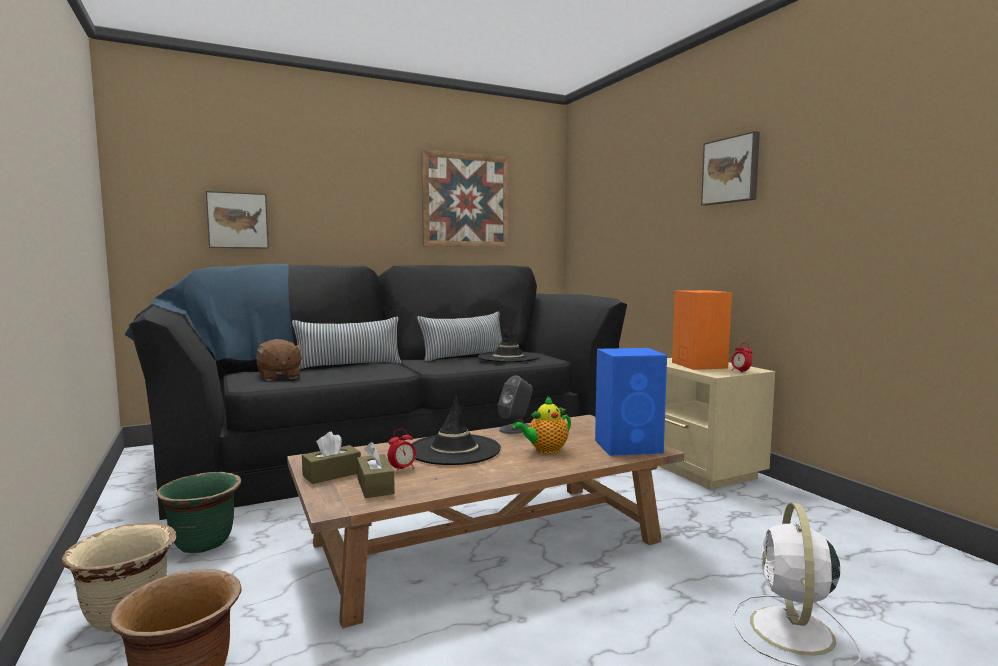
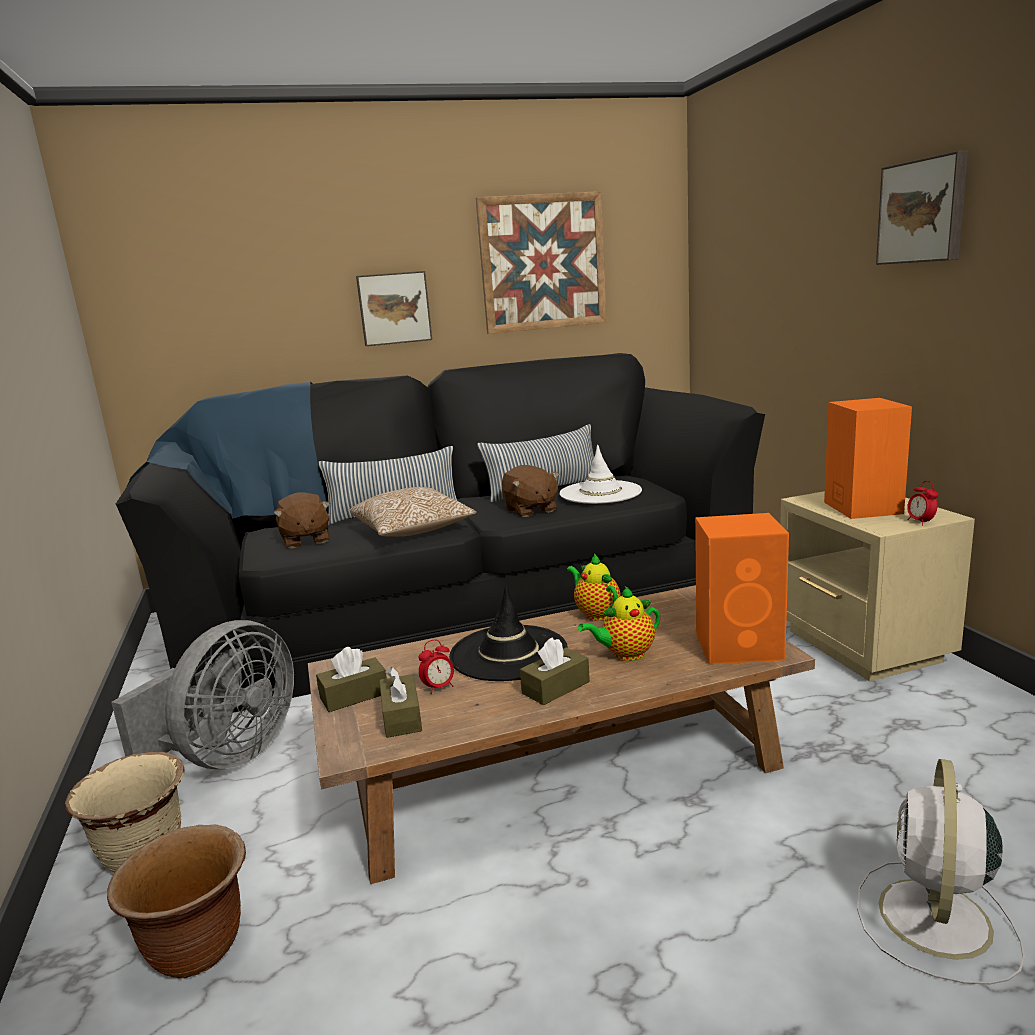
camera: 10 degrees right, 10 degrees up
green planter [156,472,241,553] -> grey fan [111,620,294,769]
picture [206,191,269,248] -> picture moved to [356,271,432,346]
black hat [478,321,539,362] -> white hat [559,445,642,504]
grey speaker [498,376,533,434] -> teapot [567,553,620,621]
blue speaker [595,348,667,456] -> orange speaker [695,513,789,664]
none -> pillow [350,487,476,537]
none -> brown plush toy [502,465,559,517]
none -> brown tissue box [520,637,590,706]

